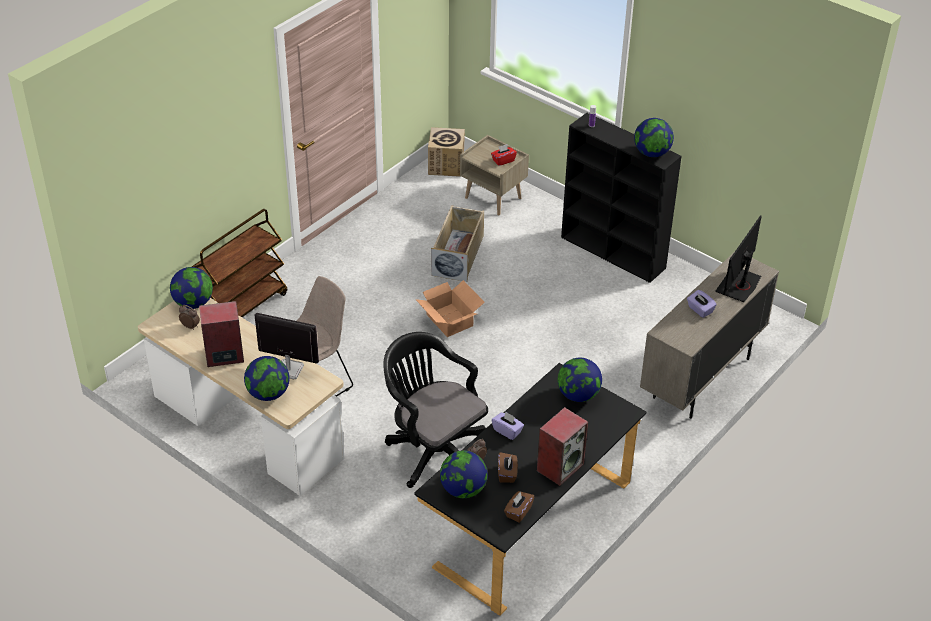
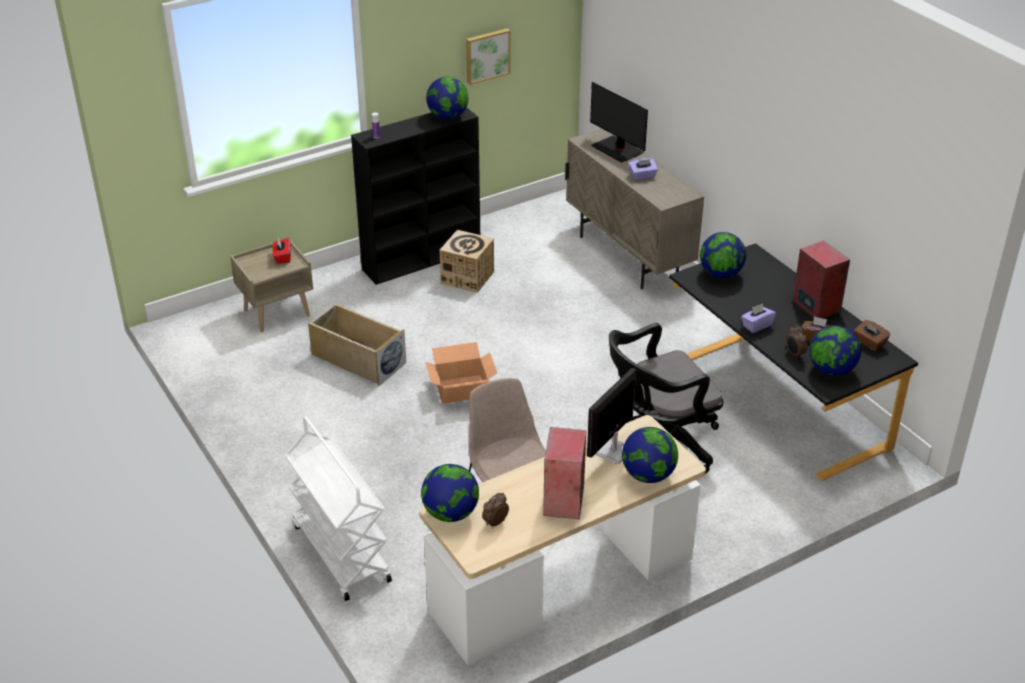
camera: 70 degrees left, 5 degrees down
brown cart [192,209,287,317] -> white cart [284,416,392,601]
cardboard box [428,127,465,177] -> cardboard box moved to [439,230,494,293]
none -> picture [466,28,510,85]

